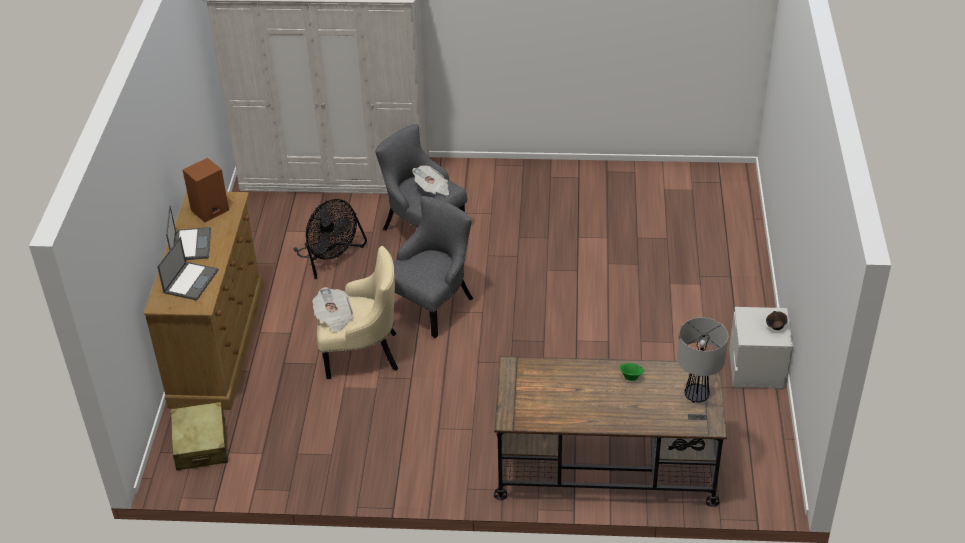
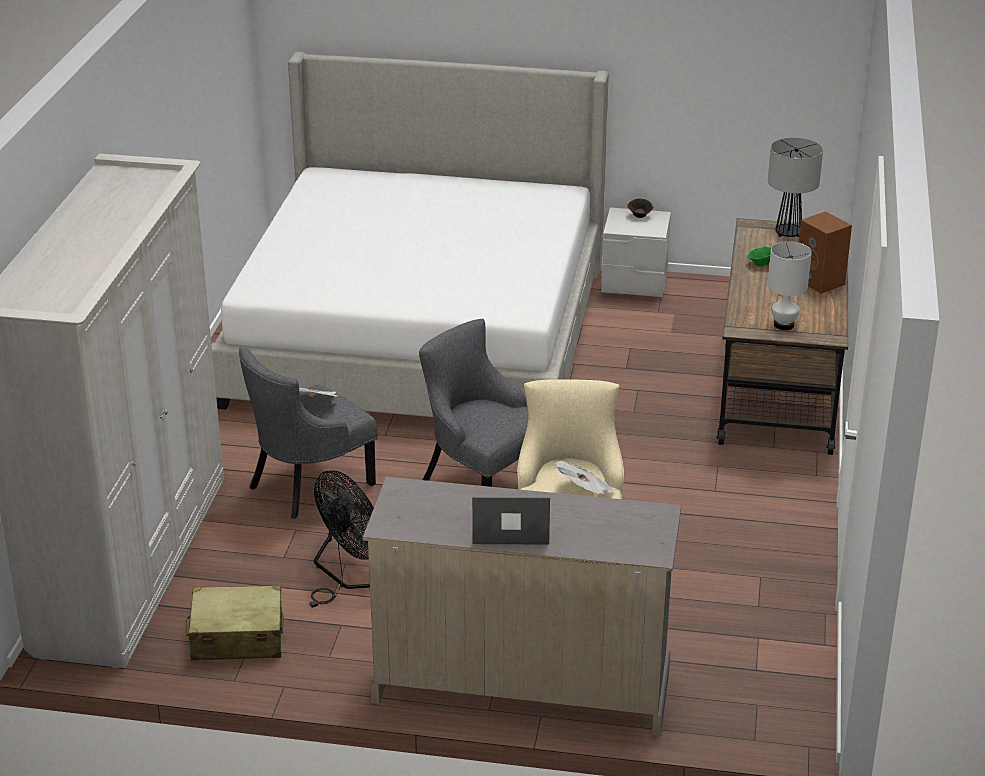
camera: 85 degrees left, 10 degrees down
brown dresser [143,191,264,410] -> grey dresser [362,477,682,736]
laptop [157,237,219,301] -> none
beige suitcase [170,402,228,471] -> beige suitcase moved to [185,585,284,661]
brown speaker [183,158,229,222] -> brown speaker moved to [799,211,852,294]
none -> bed [211,52,609,417]
none -> white table lamp [768,241,812,330]

